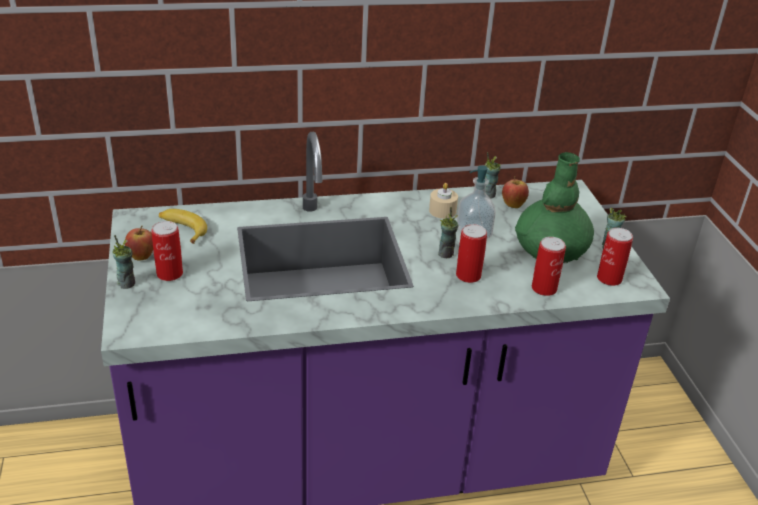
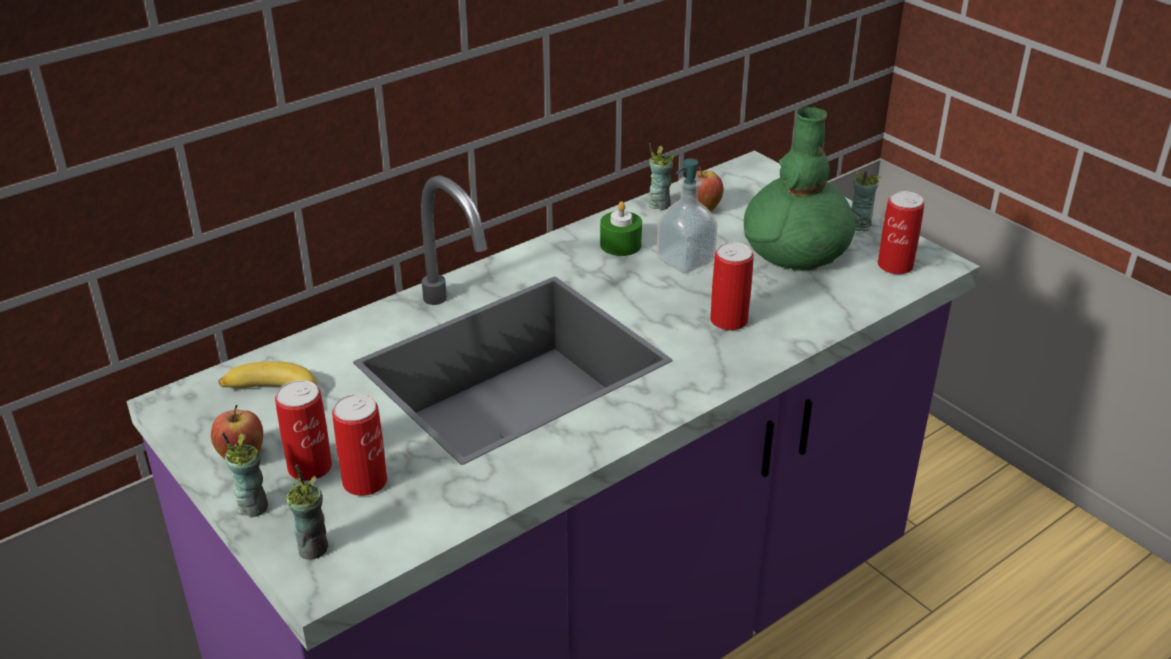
camera: 25 degrees left, 0 degrees up
beige candle [429,183,458,219] -> green candle [600,201,642,256]
cup [438,207,458,258] -> cup moved to [284,465,329,560]
can [532,237,566,296] -> can moved to [332,394,387,496]

